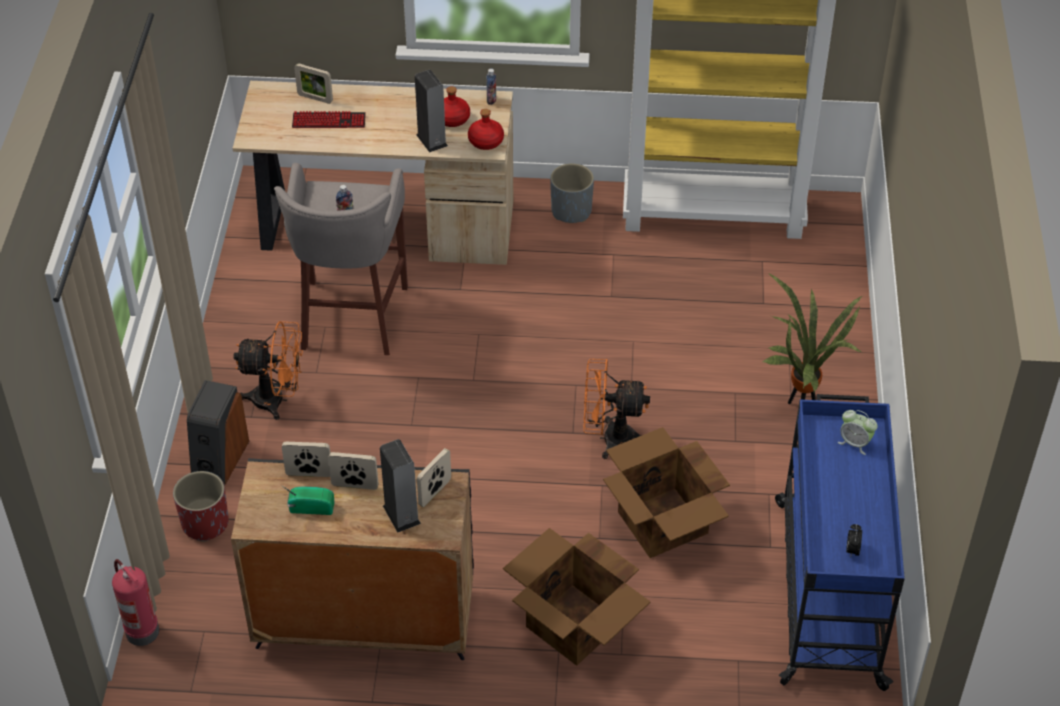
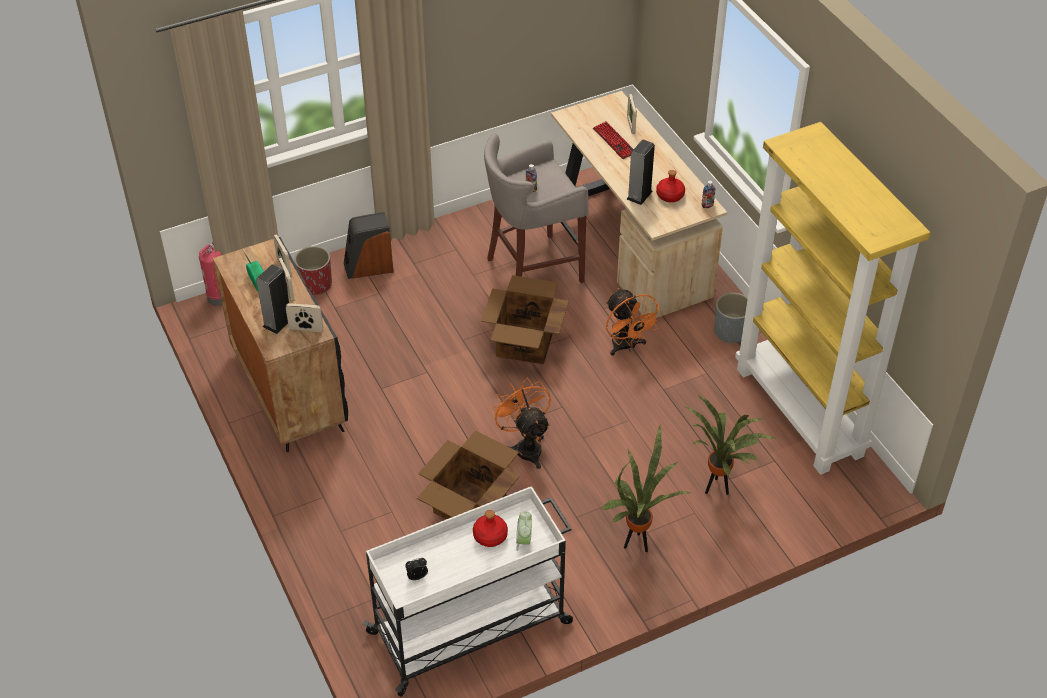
camera: 60 degrees right, 0 degrees up
orange fan [234,321,303,420] -> orange fan moved to [606,288,663,356]
red bottle [468,109,504,150] -> red bottle moved to [473,510,508,547]
cardboard box [503,528,650,666] -> cardboard box moved to [481,275,569,364]
blue cart [775,394,905,691] -> white cart [363,486,573,697]
none -> potted plant [686,395,776,495]

